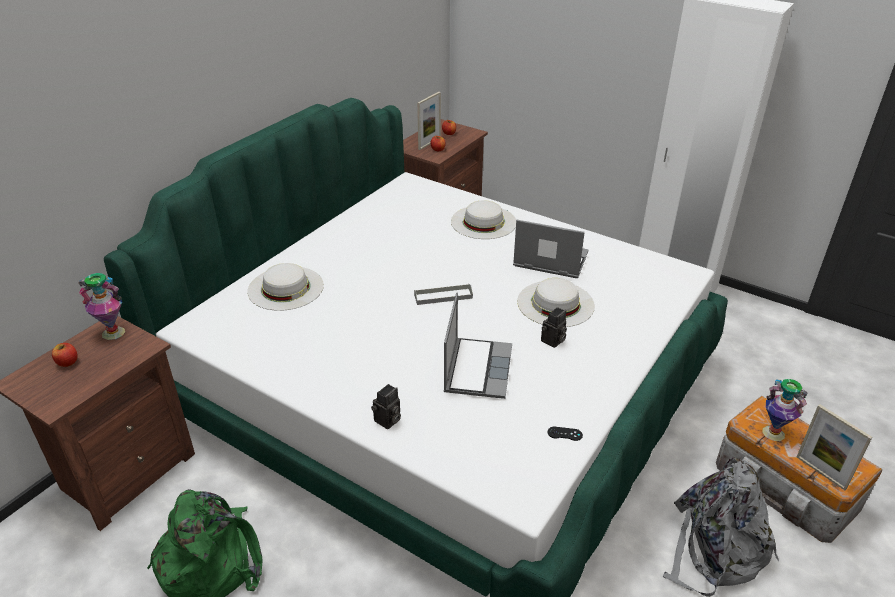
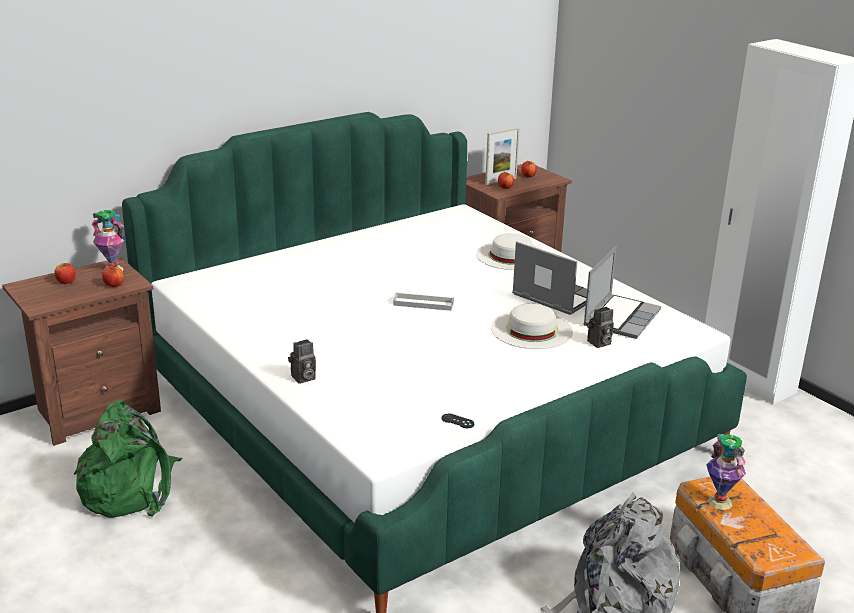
camera: 20 degrees right, 10 degrees down
white hat [248,263,324,311] -> none
laptop [444,293,512,399] -> laptop moved to [583,246,661,339]
camera [541,307,567,348] -> camera moved to [587,307,614,348]
picture frame [797,404,872,490] -> none
none -> apple [102,266,124,287]

